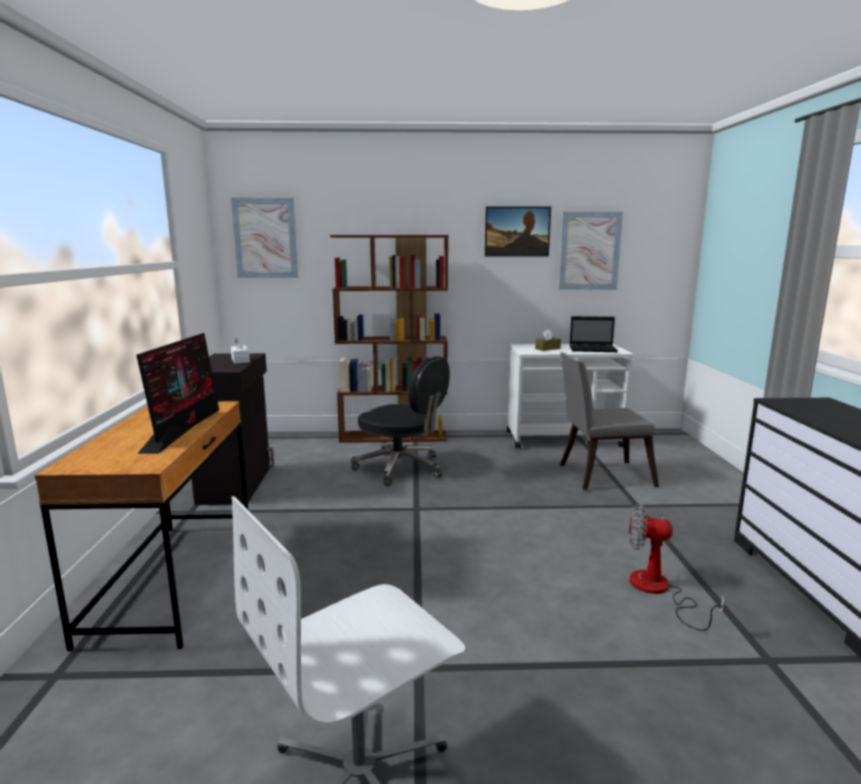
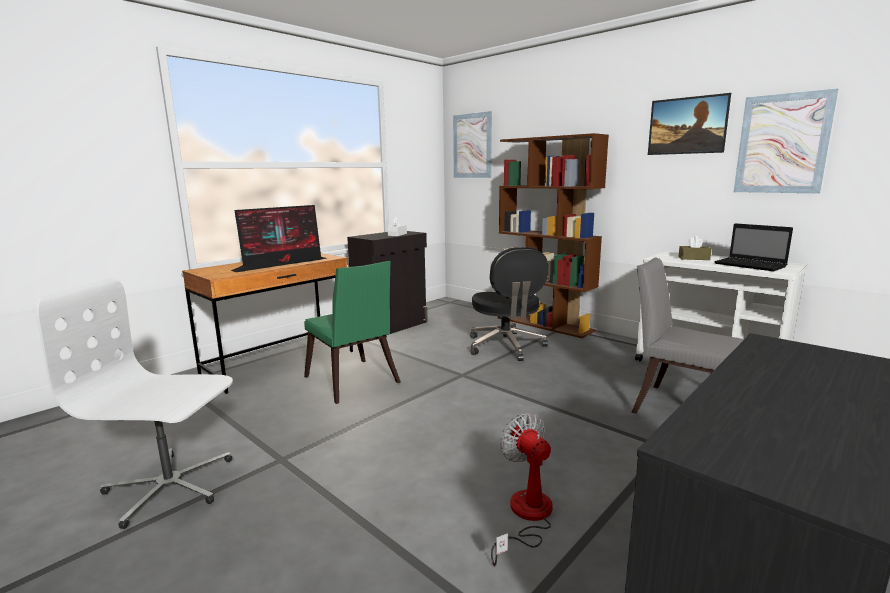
camera: 45 degrees right, 0 degrees up
none -> green chair [304,261,401,404]

